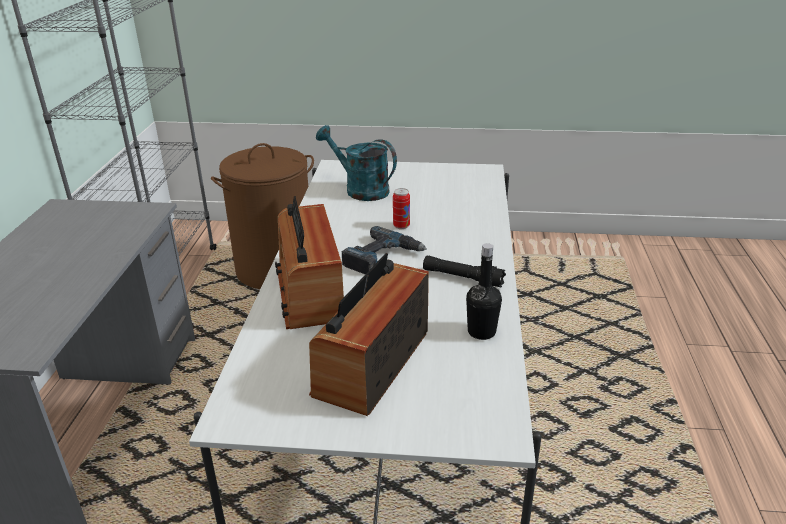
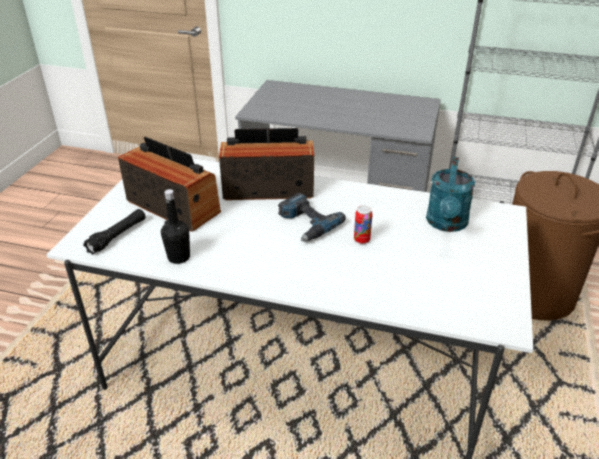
camera: 100 degrees right, 5 degrees up
turquoise watering can [316,125,397,201] -> turquoise watering can turned 150 degrees clockwise [426,157,475,232]
black flashlight [423,255,506,288] -> black flashlight moved to [83,209,146,255]

